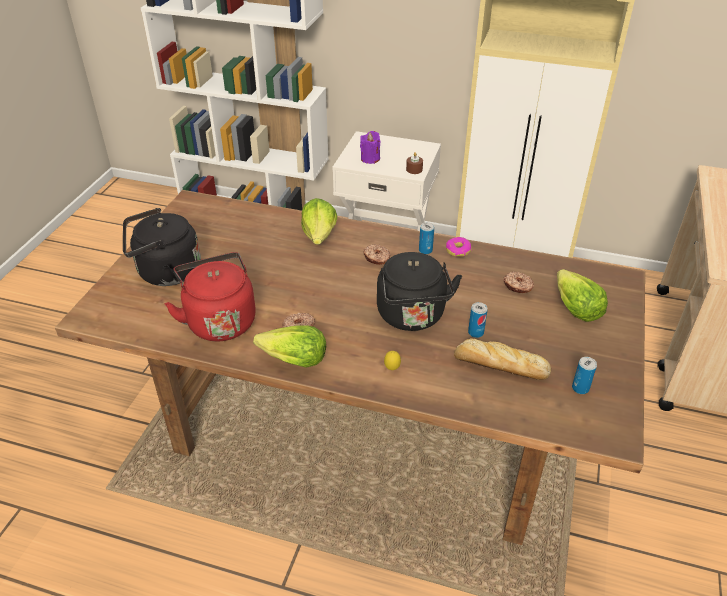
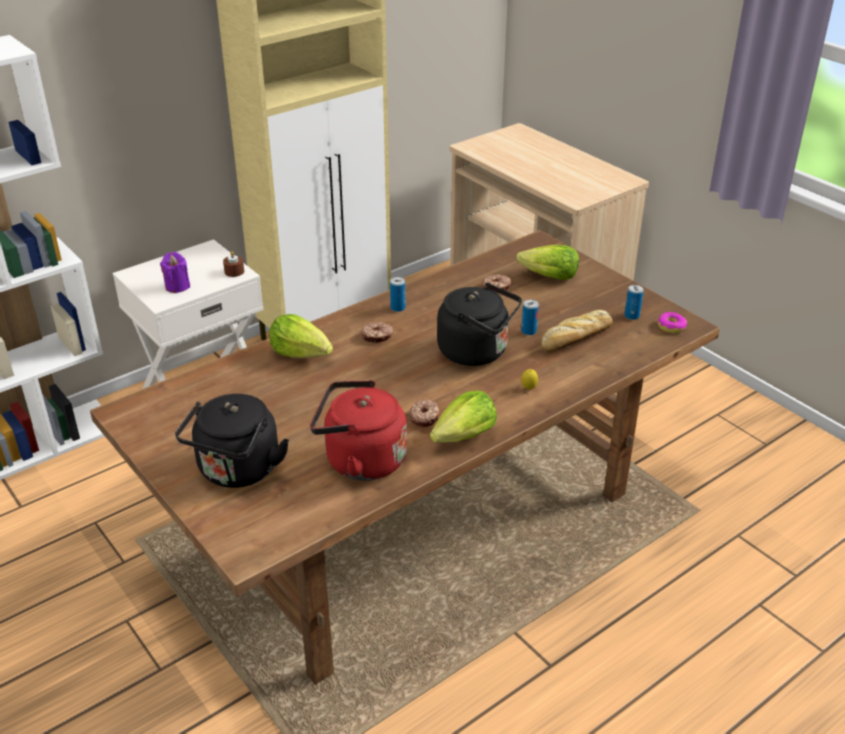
camera: 55 degrees left, 5 degrees down
donut [446,237,471,257] -> donut moved to [658,312,687,333]

